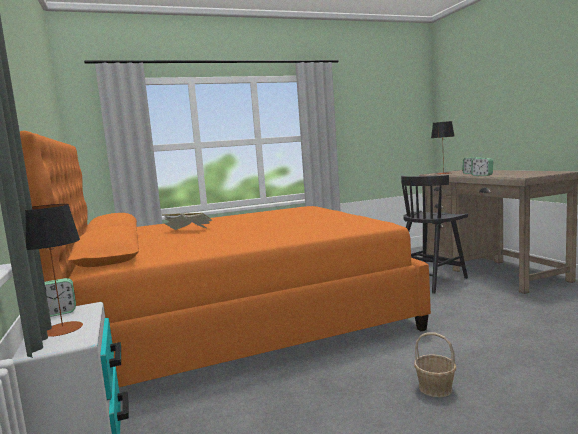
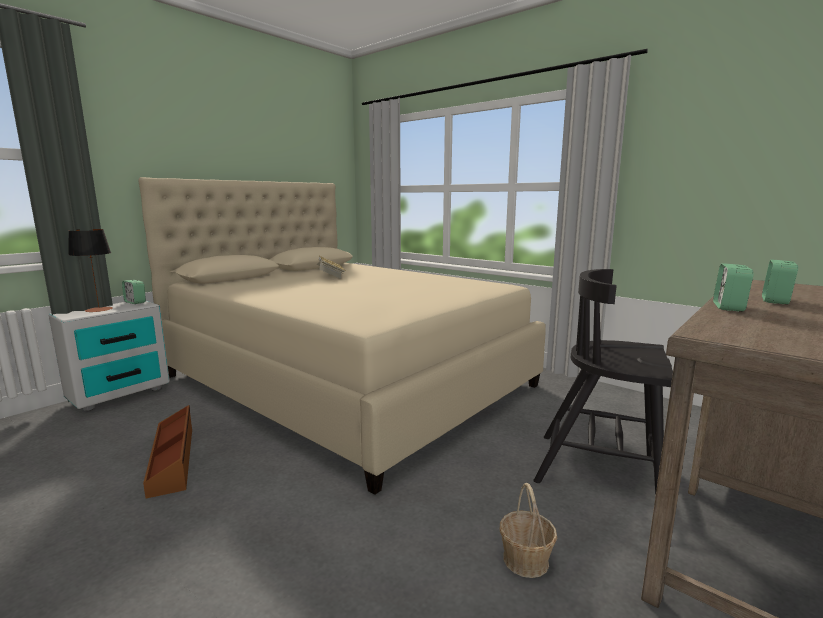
camera: 60 degrees right, 5 degrees up
orange bed [20,131,431,387] -> beige bed [139,177,546,495]
basket [414,332,456,397] -> basket moved to [500,483,557,578]
table lamp [431,121,454,174] -> none
none -> brown storage box [143,405,192,499]

